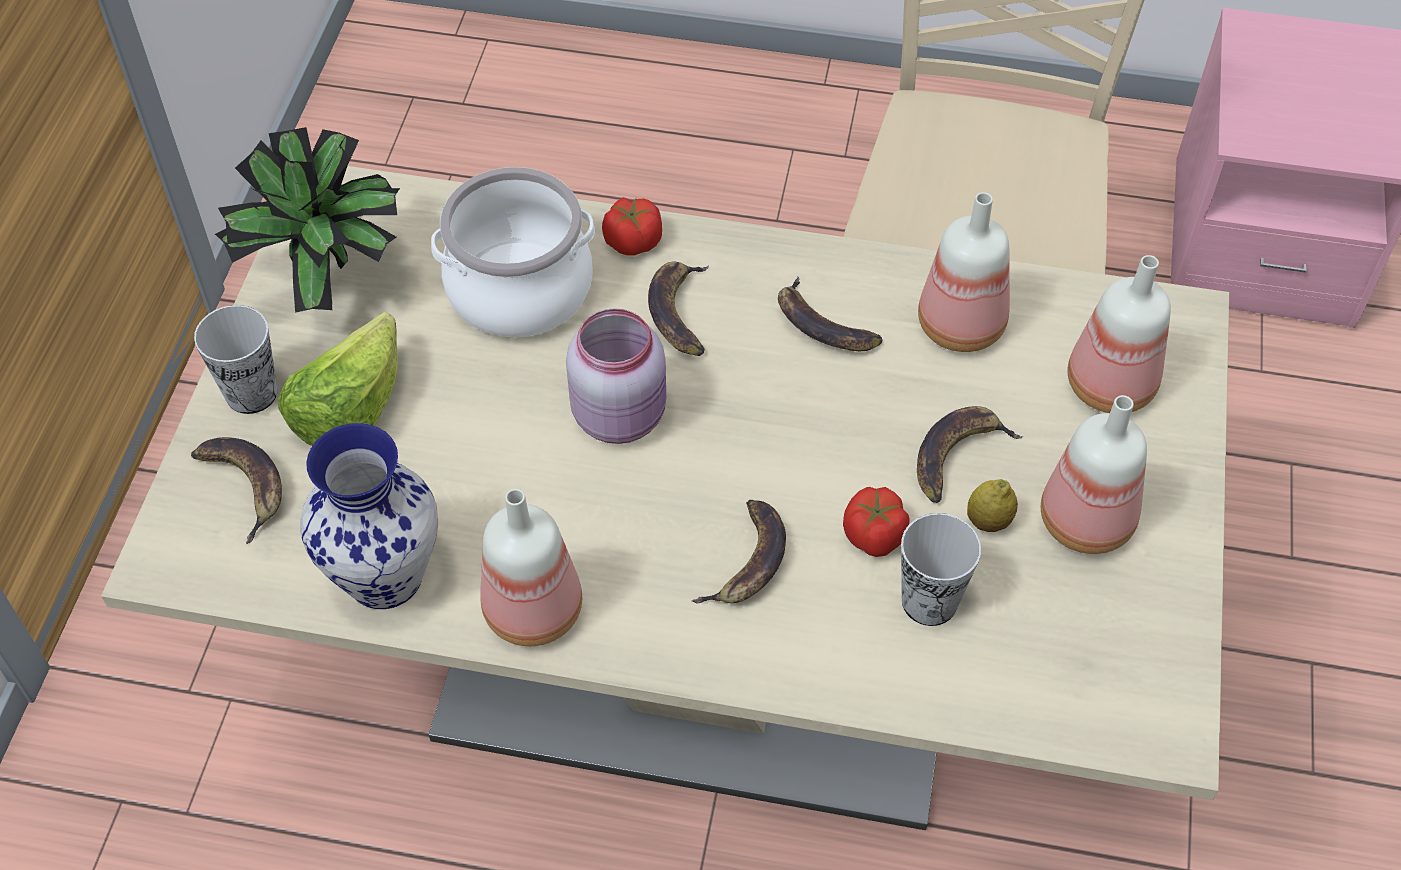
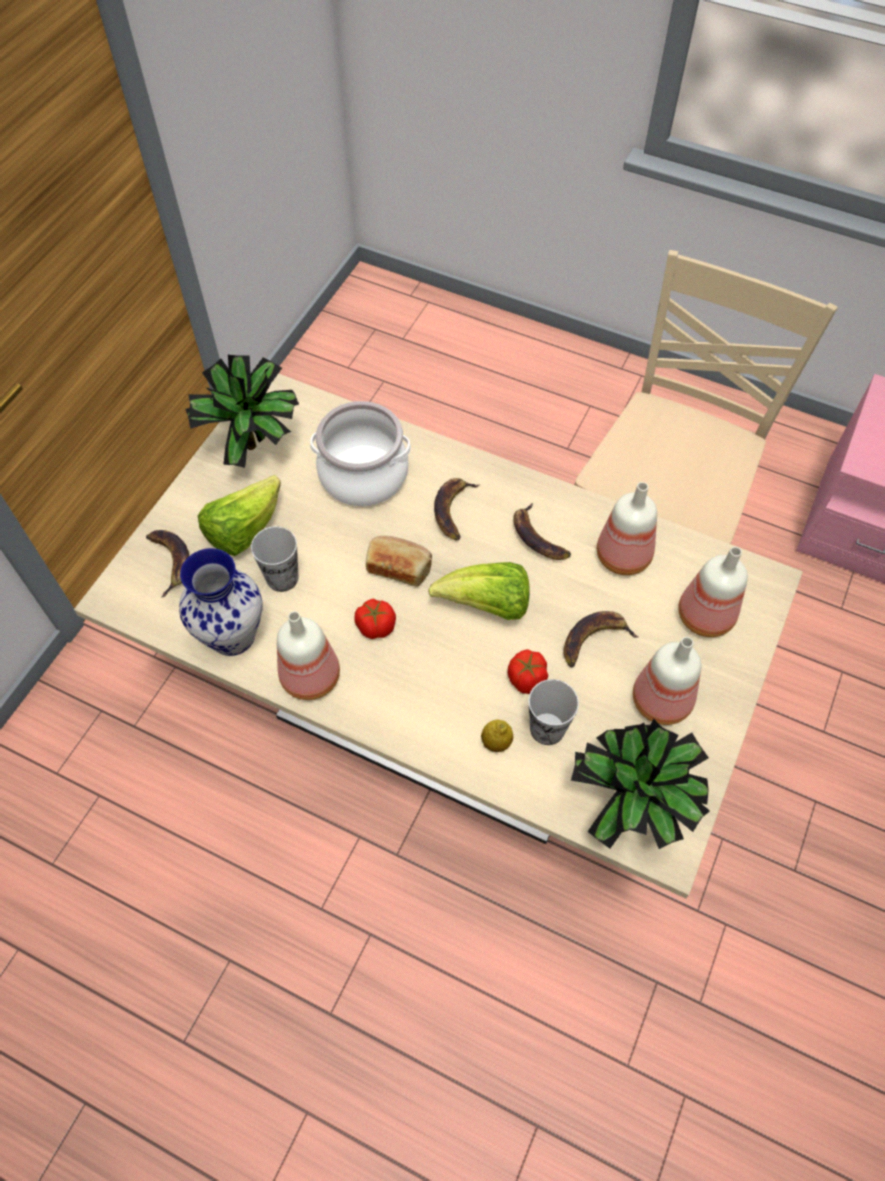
camera: 15 degrees right, 5 degrees up
cup [194,305,278,414] -> cup moved to [251,526,299,592]
pink jar [566,308,666,444] -> bread [366,536,432,587]
tomato [602,197,662,256] -> tomato moved to [354,599,396,639]
banana [692,500,786,604] -> none
lemon [967,479,1018,532] -> lemon moved to [481,719,513,752]
none -> lettuce [428,562,530,620]
none -> potted plant [571,718,710,849]

